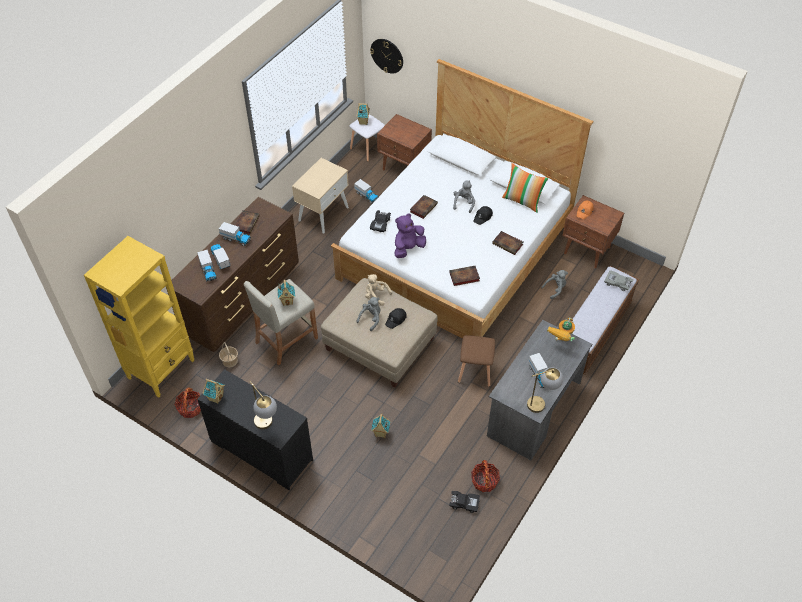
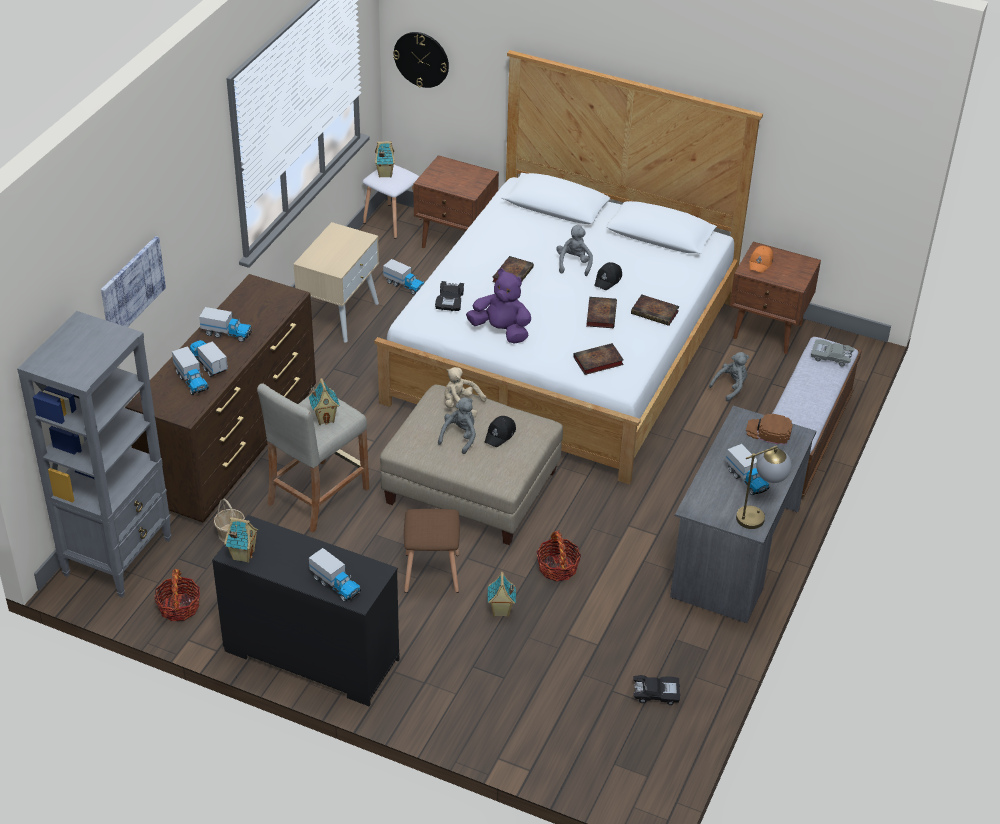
camera: 10 degrees left, 10 degrees down
yellow bookcase [84,236,194,398] -> grey bookcase [17,311,171,598]
book [235,210,260,234] -> book moved to [586,297,617,328]
table lamp [249,381,277,429] -> toy truck [309,548,361,602]
purple plush toy [394,213,426,258] -> purple plush toy turned 75 degrees clockwise [466,268,531,344]
brown stool [458,335,495,387] -> brown stool moved to [404,509,460,593]
basket [471,460,500,492] -> basket moved to [537,530,581,582]
pillow [502,163,548,213] -> none
toy robot [547,317,575,341] -> brown cap [746,413,793,445]
none -> picture [101,236,166,327]

